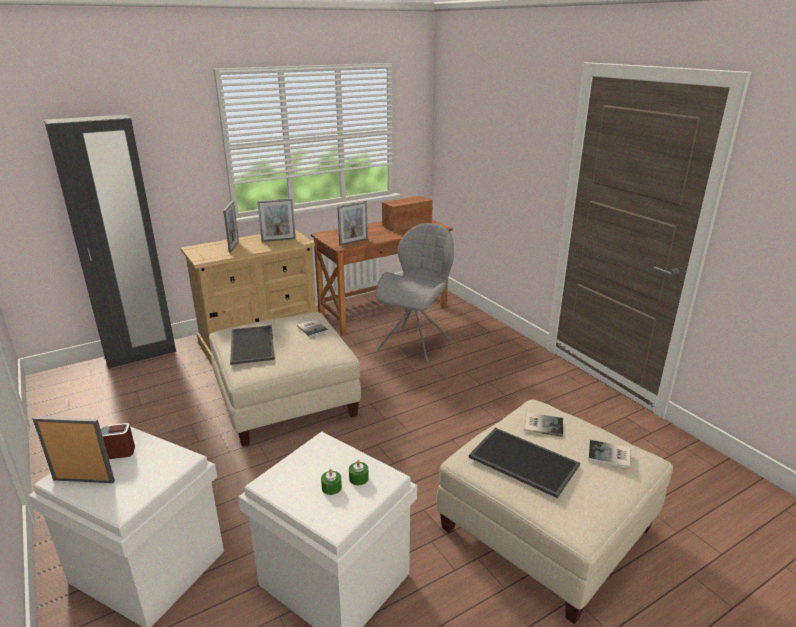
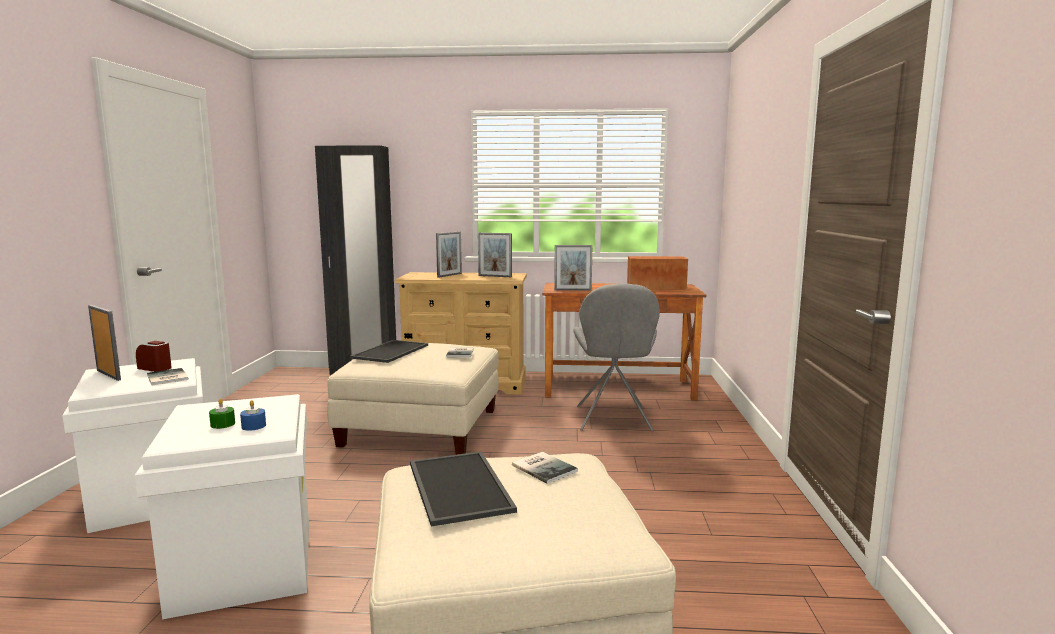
camera: 35 degrees right, 15 degrees down
green candle [349,460,369,485] -> blue candle [240,400,266,431]
grey chair [376,223,454,363] -> grey chair turned 120 degrees clockwise [574,283,660,432]
book [588,440,631,469] -> book moved to [147,368,189,385]

